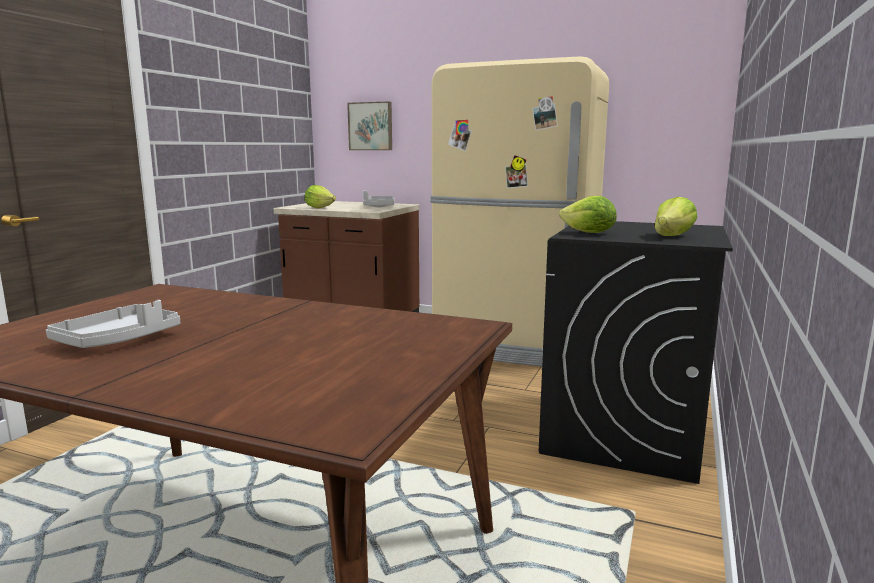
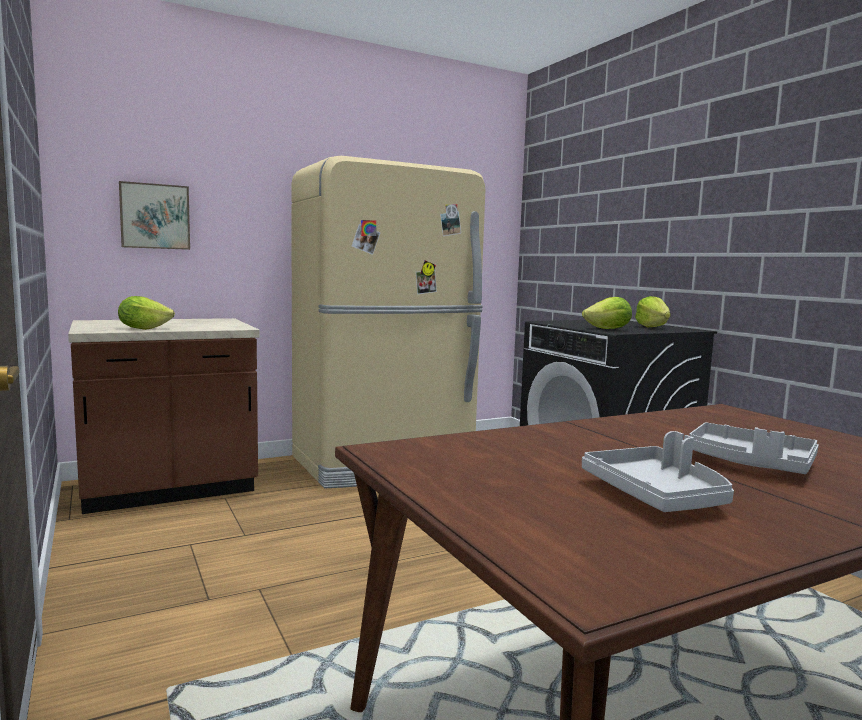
camera: 50 degrees left, 5 degrees down
grey tray [363,191,394,207] -> grey tray moved to [689,423,819,474]

